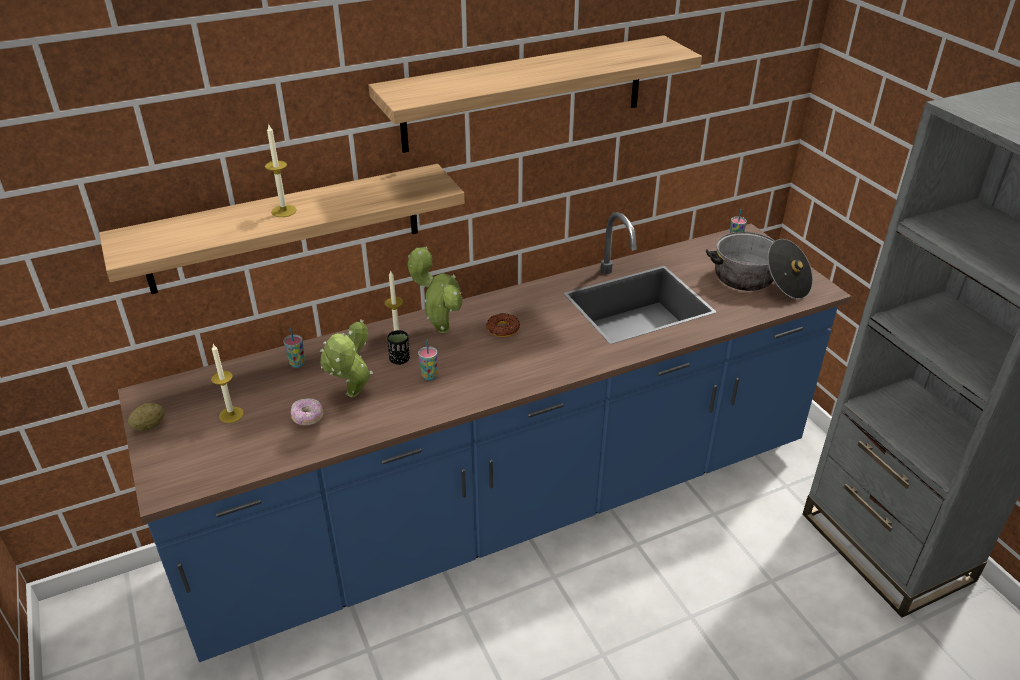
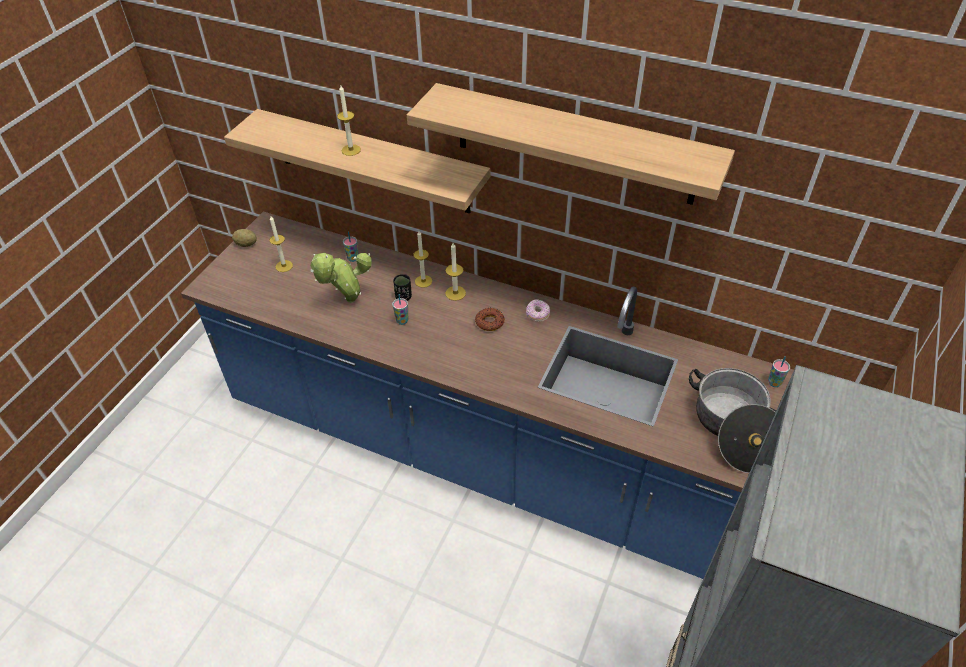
camera: 50 degrees right, 10 degrees up
donut [291,398,323,426] -> donut moved to [526,300,550,322]
potted plant [408,247,462,333] -> candle [445,243,466,301]

